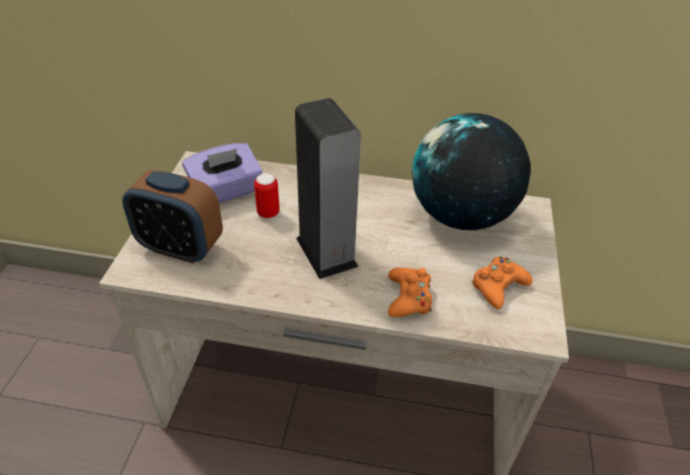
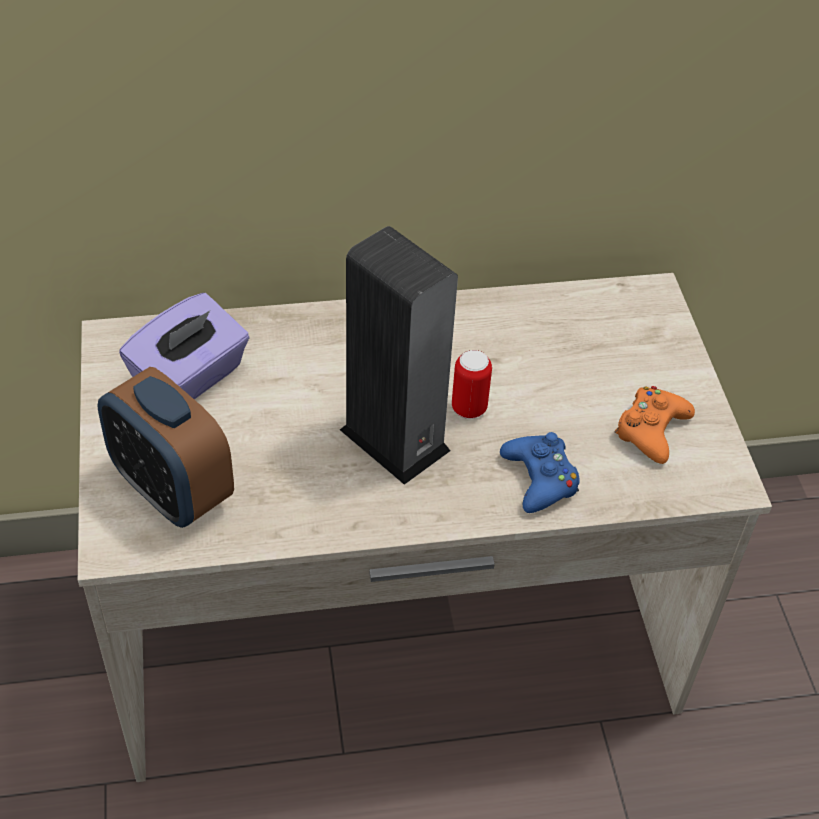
camera: 20 degrees left, 5 degrees up
alarm clock [122,169,223,263] -> alarm clock turned 45 degrees clockwise [97,367,234,528]
can [254,173,280,218] -> can moved to [452,350,492,419]
orange game controller [388,268,432,317] -> blue game controller [500,432,580,513]
globe [412,113,531,230] -> none

